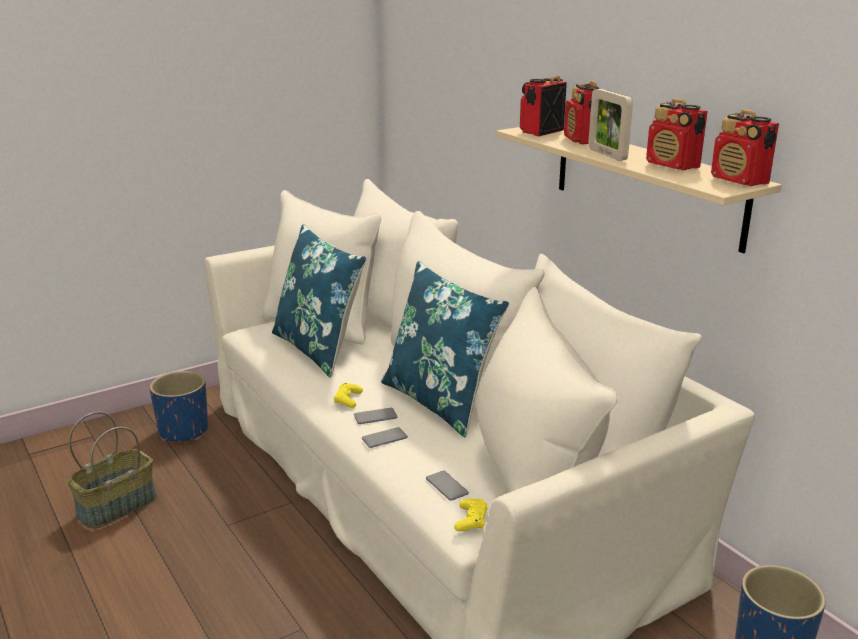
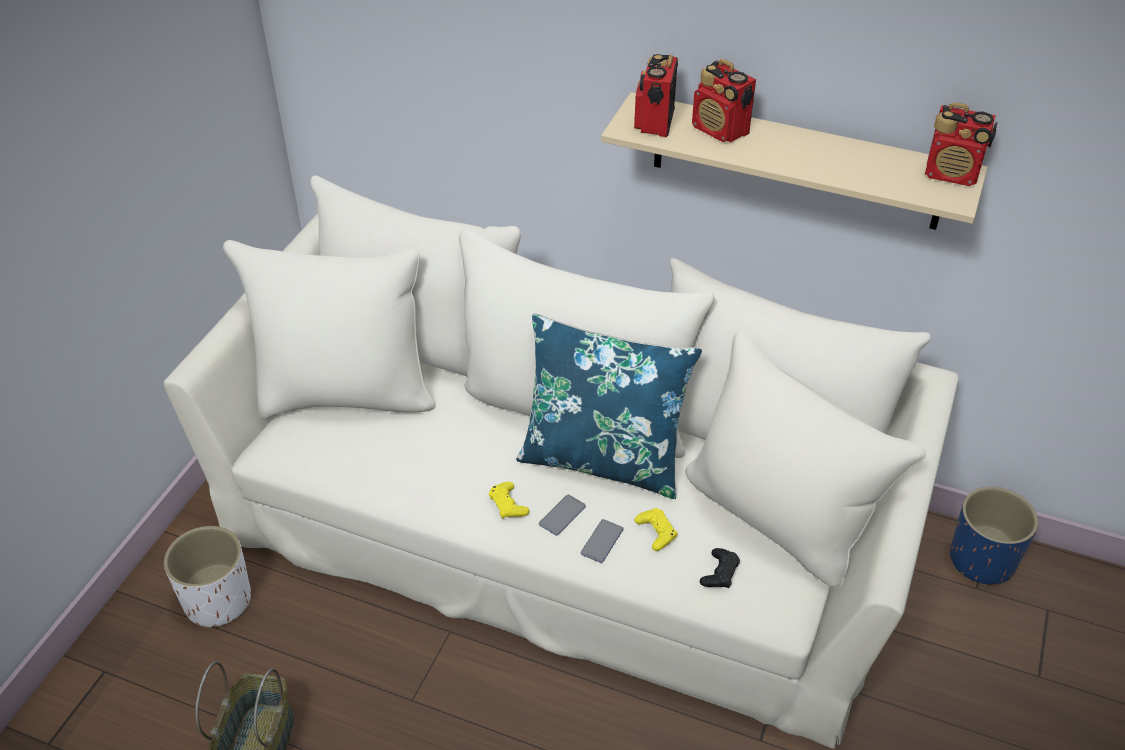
camera: 35 degrees left, 20 degrees up
blue planter [149,371,208,441] -> white planter [164,526,251,628]
blue pillow [272,224,367,378] -> none
phone [426,471,469,501] -> black game controller [700,548,740,588]
yellow game controller [454,499,488,531] -> yellow game controller moved to [634,508,677,551]
picture frame [588,89,633,161] -> none
radio [646,98,707,170] -> none

